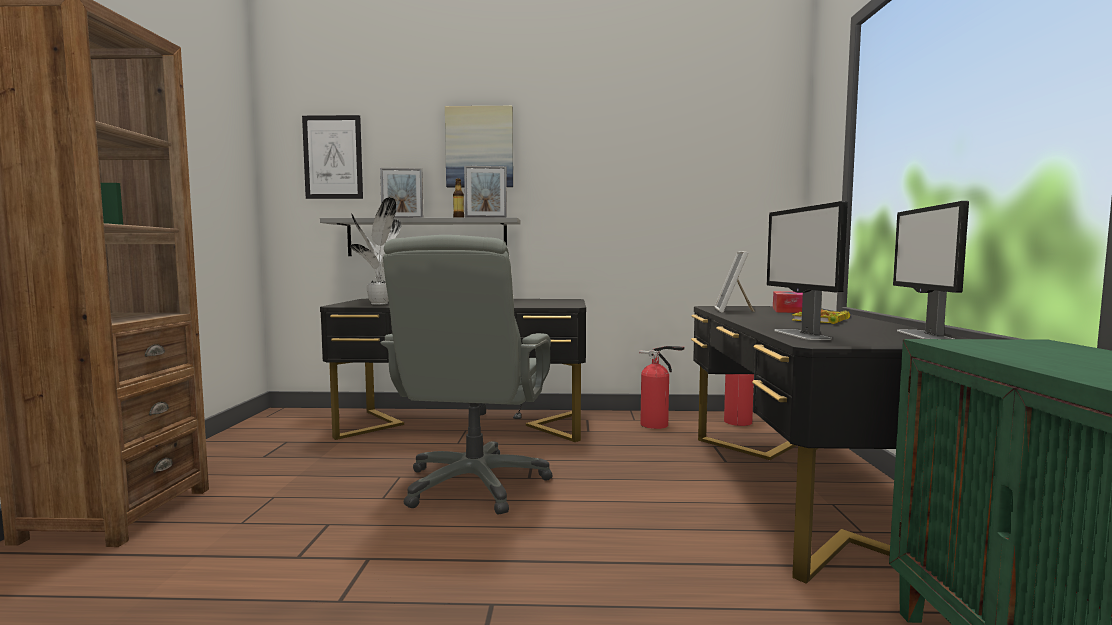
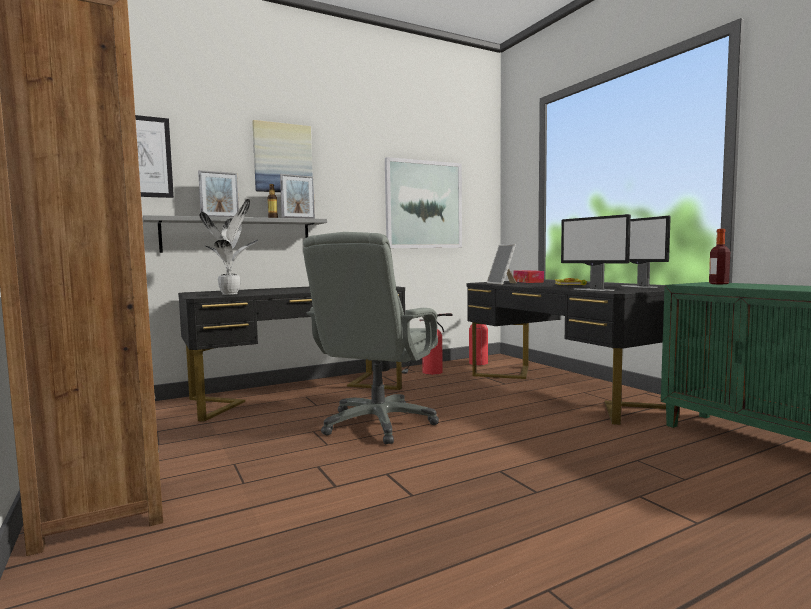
camera: 30 degrees left, 0 degrees up
grey office chair [381,235,553,515] -> grey office chair turned 45 degrees clockwise [303,232,439,444]
none -> picture [385,157,462,248]
none -> bottle [709,229,730,284]

